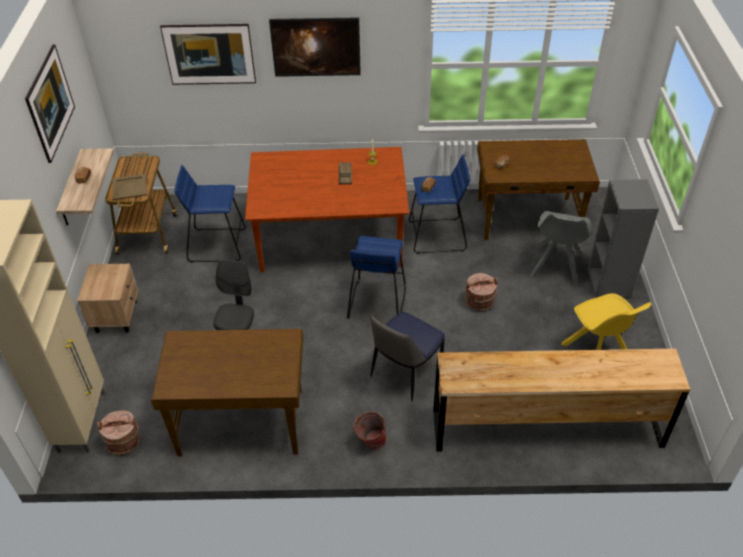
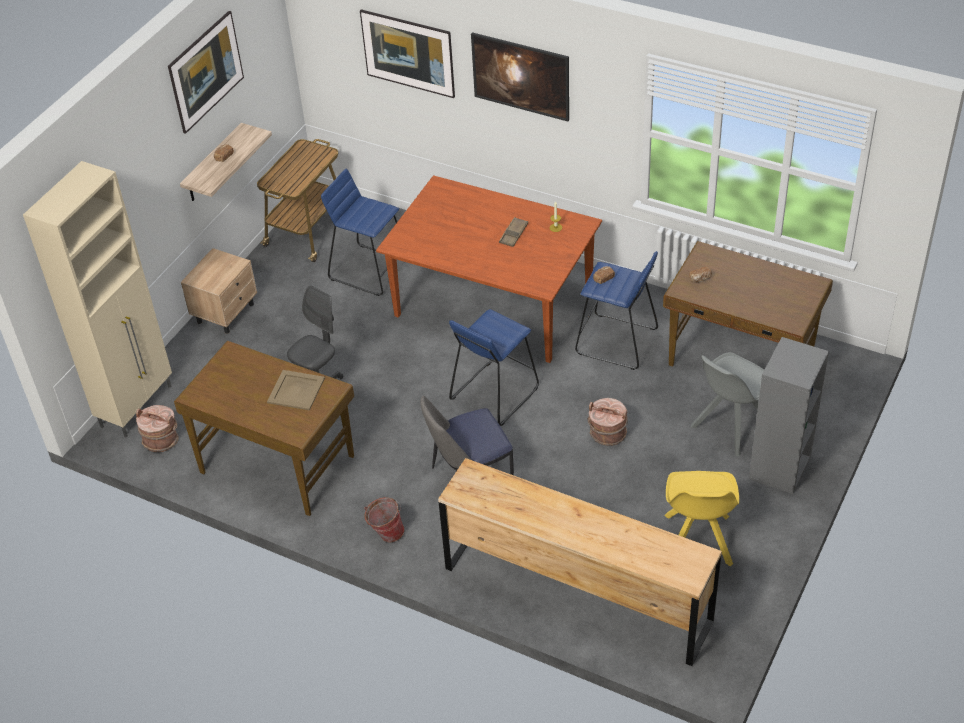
camera: 30 degrees right, 0 degrees up
beige tray [112,173,147,200] -> beige tray moved to [267,370,325,411]

